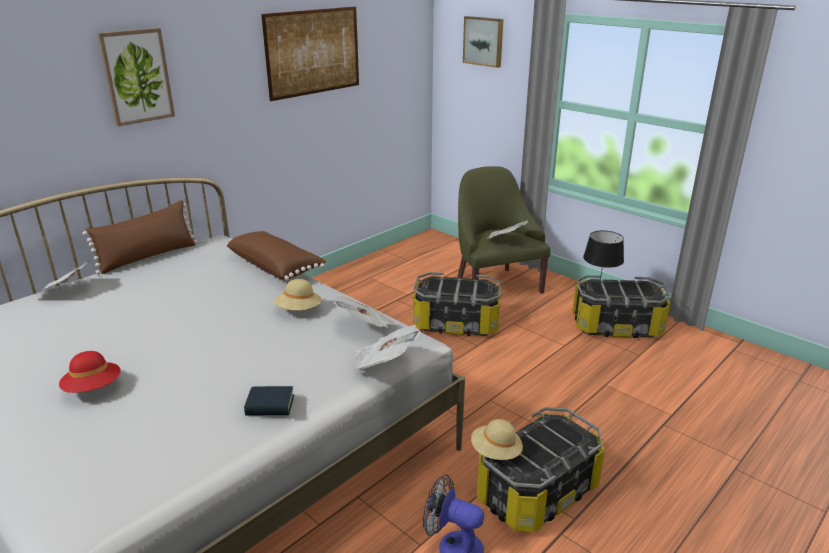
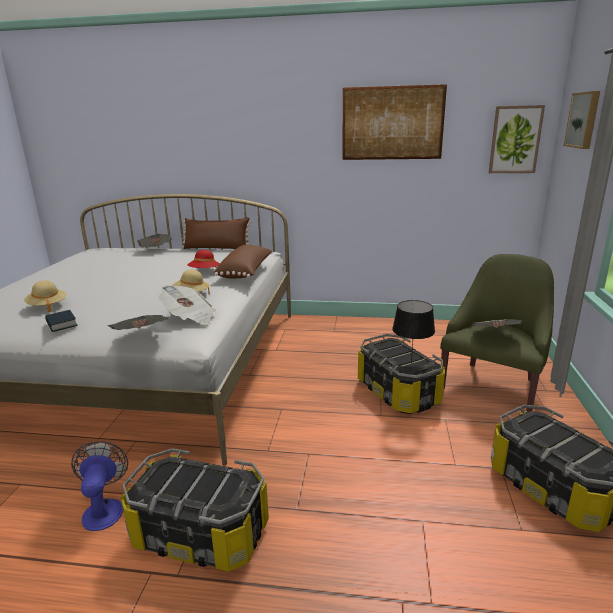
camera: 55 degrees right, 5 degrees down
red hat [59,351,121,393] -> red hat moved to [187,250,220,268]
picture [97,28,175,127] -> picture moved to [489,105,545,173]
beige hat [471,419,523,460] -> beige hat moved to [24,280,67,312]
black table lamp [583,231,624,289] -> black table lamp moved to [392,300,435,364]

